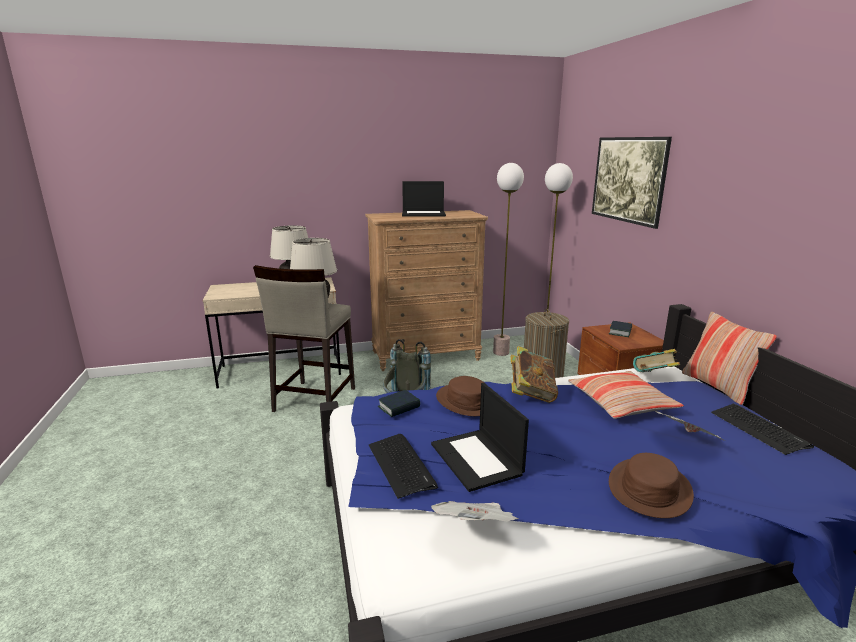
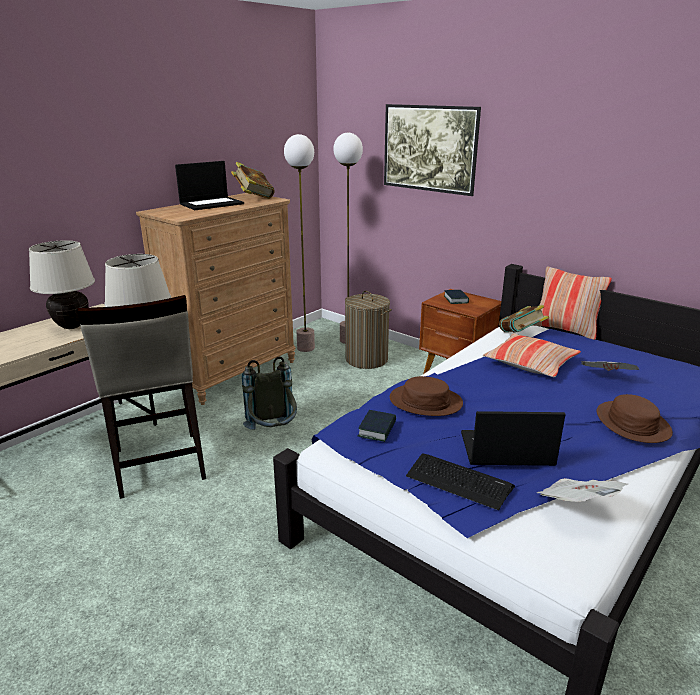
camera: 35 degrees left, 5 degrees up
laptop [431,383,529,492] -> laptop turned 150 degrees clockwise [461,411,566,466]
book [511,346,558,403] -> book moved to [231,162,274,199]
keyboard [711,404,814,455] -> none

